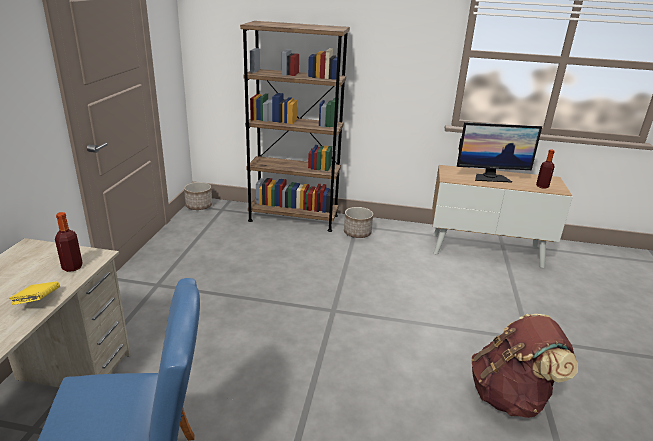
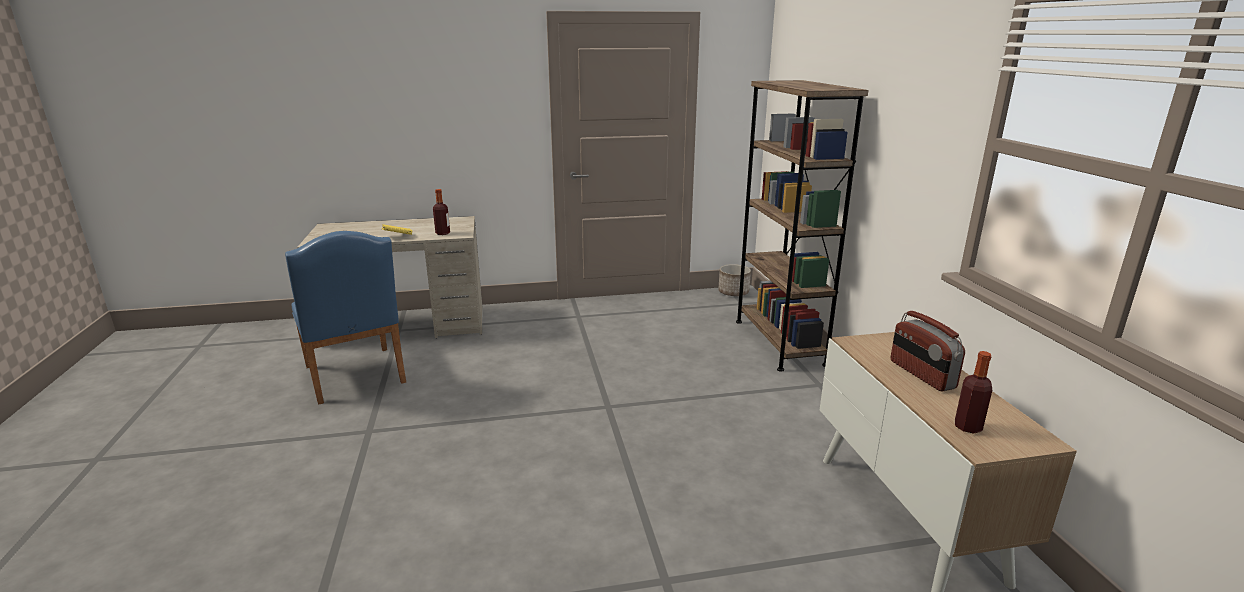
camera: 70 degrees right, 5 degrees down
planter [344,207,373,238] -> none
monitor [457,122,542,183] -> radio [891,311,965,392]
brown backpack [471,314,578,418] -> none

